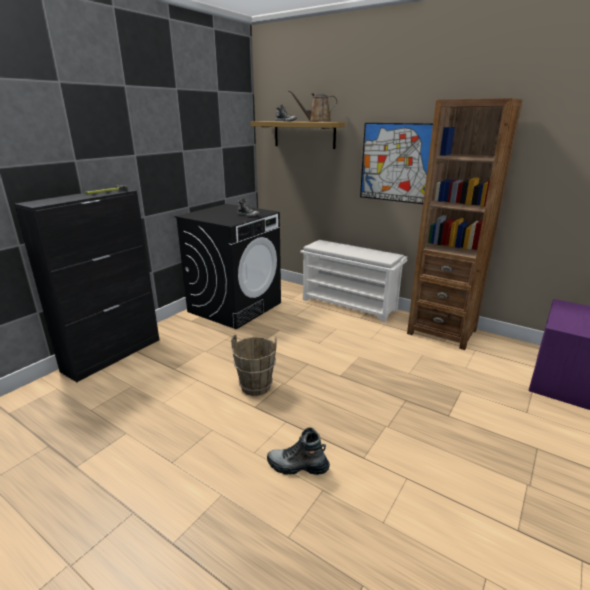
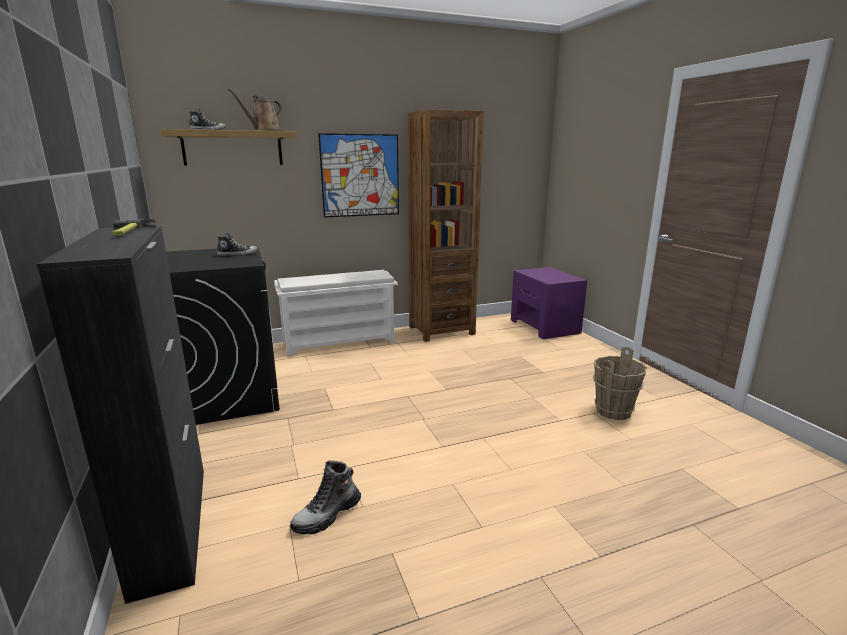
camera: 55 degrees left, 5 degrees down
brown bucket [231,335,277,396] -> brown bucket moved to [593,347,647,420]
boot [267,427,330,475] -> boot moved to [290,460,361,535]

